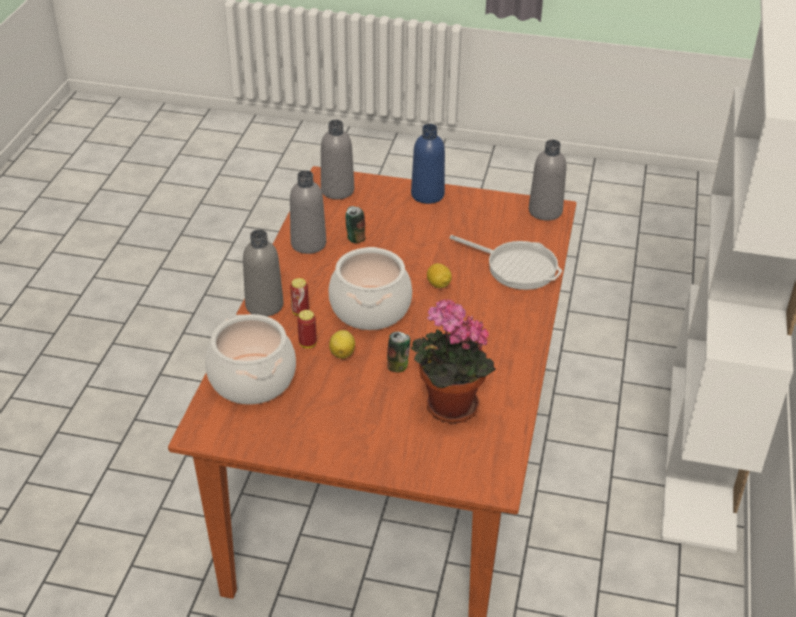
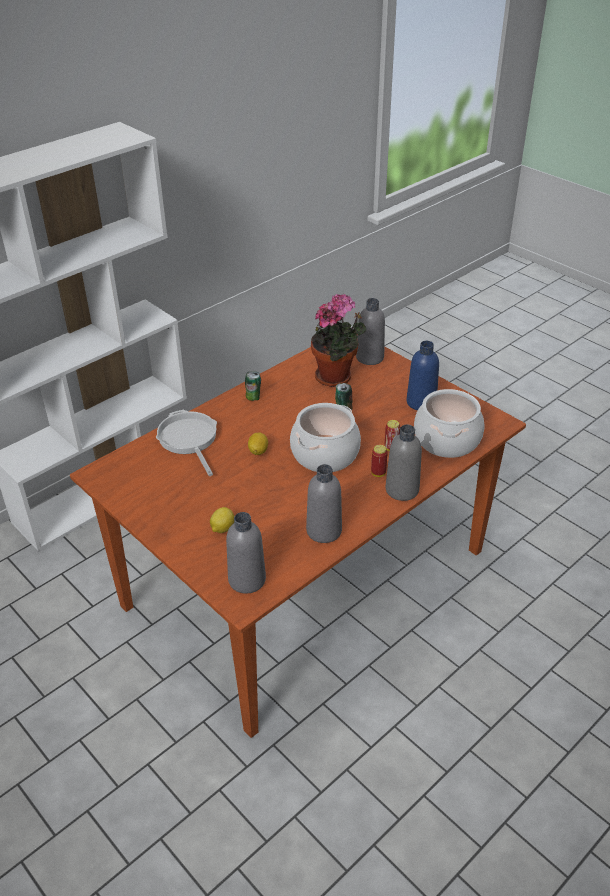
camera: 145 degrees left, 0 degrees up
lemon [329,330,355,359] -> lemon moved to [210,507,234,533]
can [346,206,365,243] -> can moved to [245,372,261,401]
blue bottle [411,124,445,204] -> blue bottle moved to [406,341,439,410]
grey bottle [529,140,566,221] -> grey bottle moved to [356,298,385,365]

